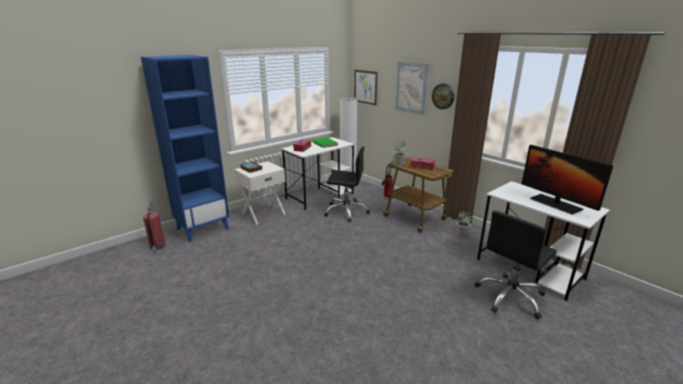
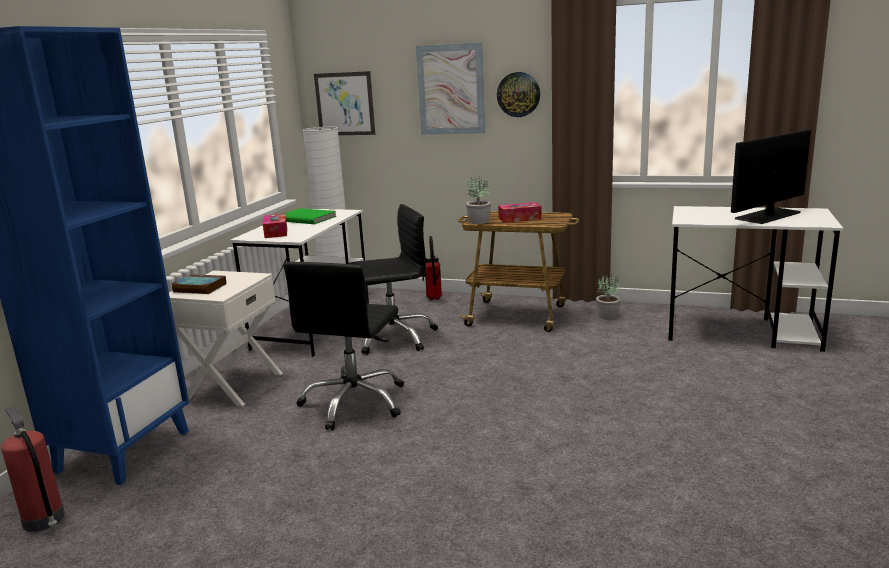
camera: 30 degrees left, 5 degrees down
black office chair [475,210,557,319] -> black office chair moved to [283,262,404,430]
monitor [521,145,613,215] -> monitor turned 120 degrees clockwise [731,130,811,224]

